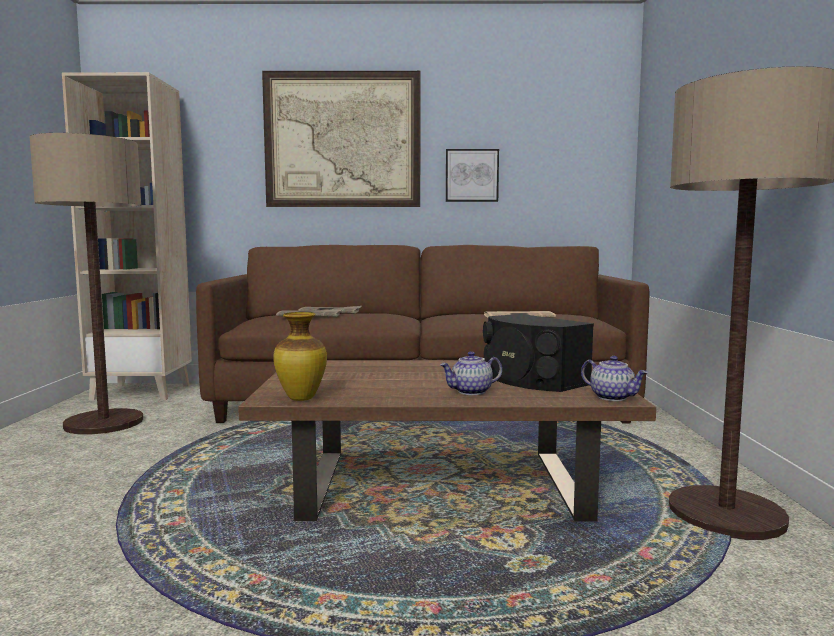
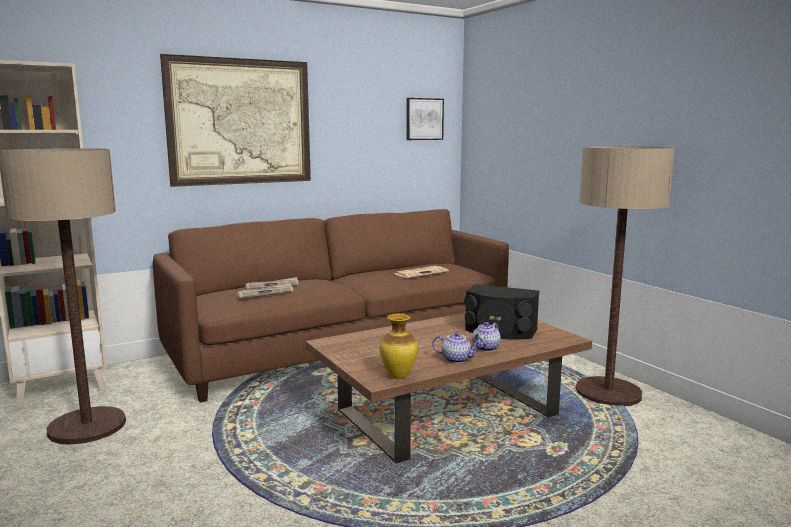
camera: 30 degrees left, 5 degrees up
picture [446,149,499,202] -> picture moved to [406,98,444,140]
teapot [581,356,648,401] -> teapot moved to [432,332,481,363]

